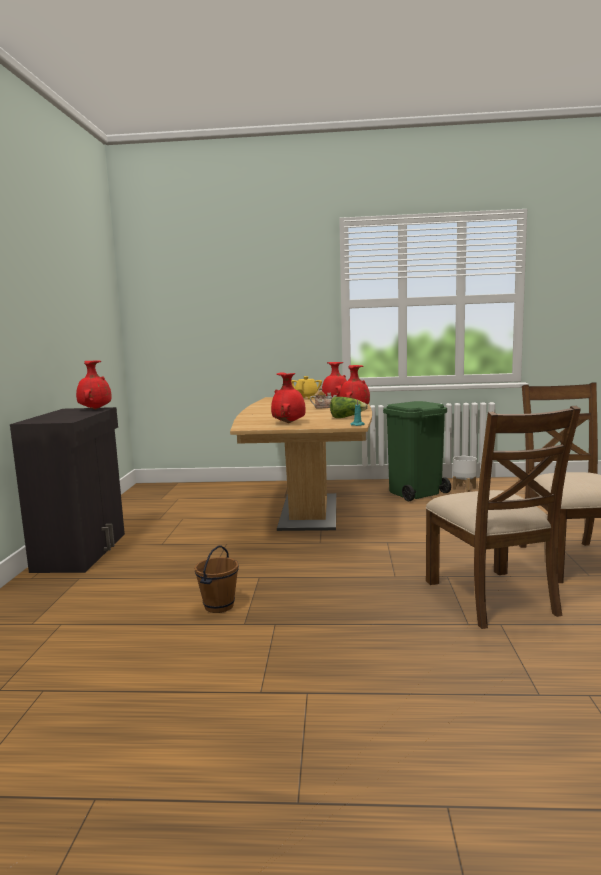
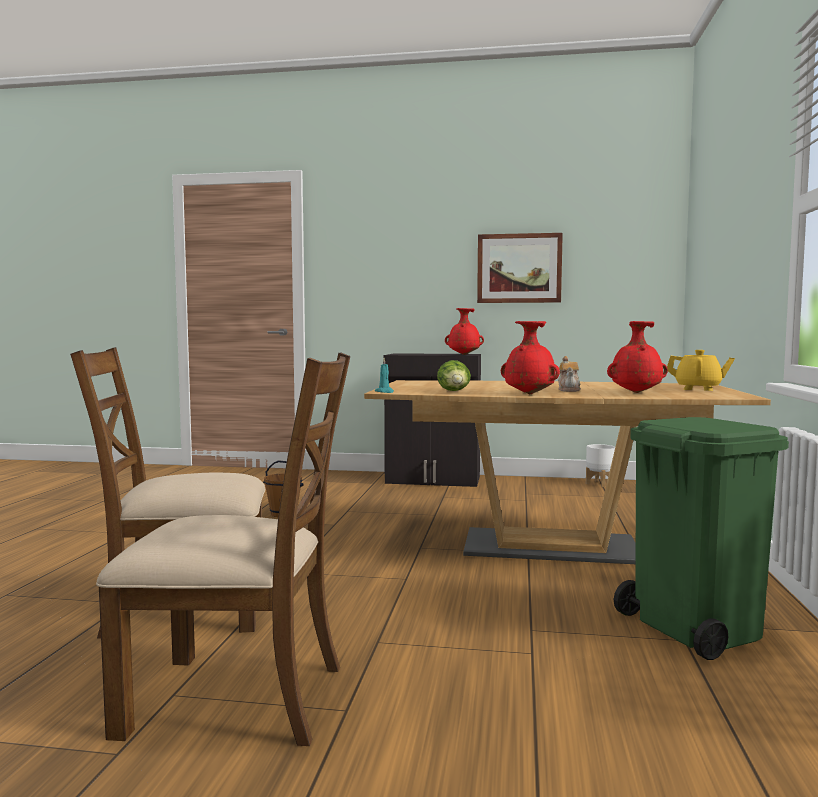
camera: 95 degrees right, 5 degrees down
red vase [271,372,306,423] -> none
white planter [453,456,477,492] -> white planter moved to [586,444,615,487]
none -> picture [477,233,563,303]

